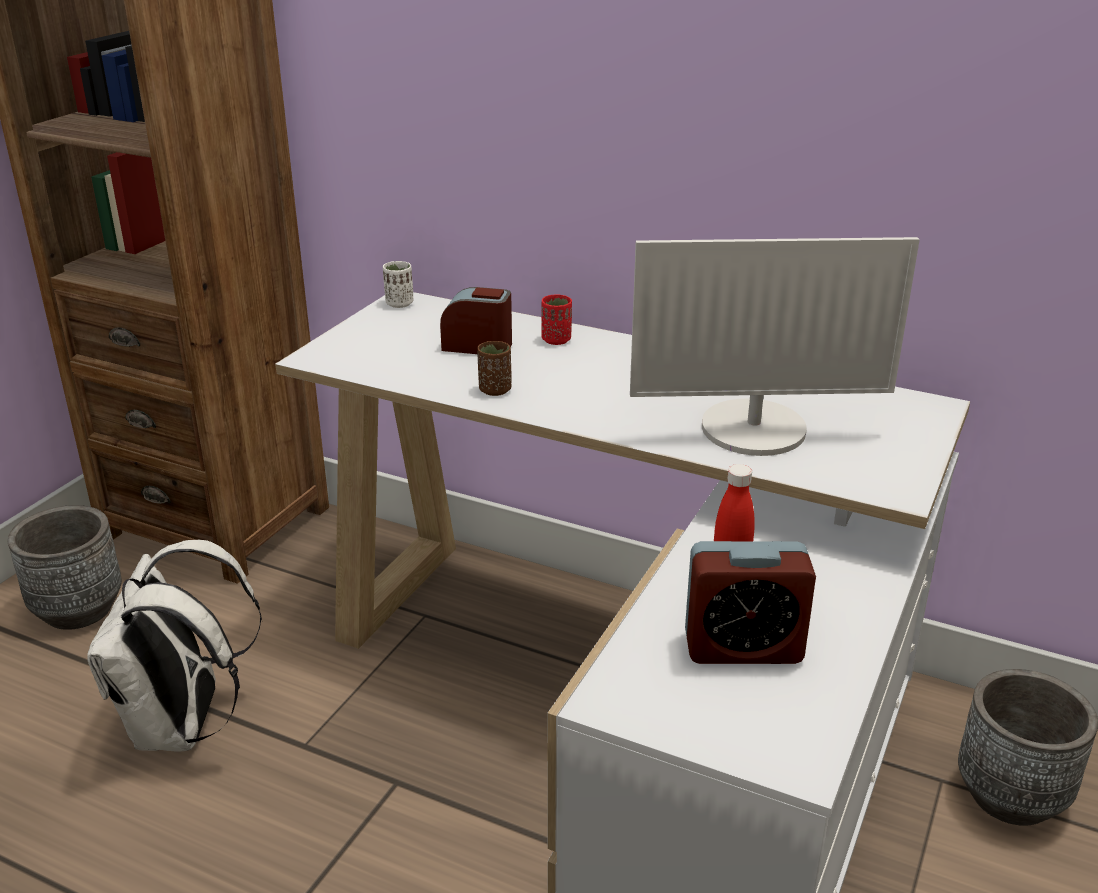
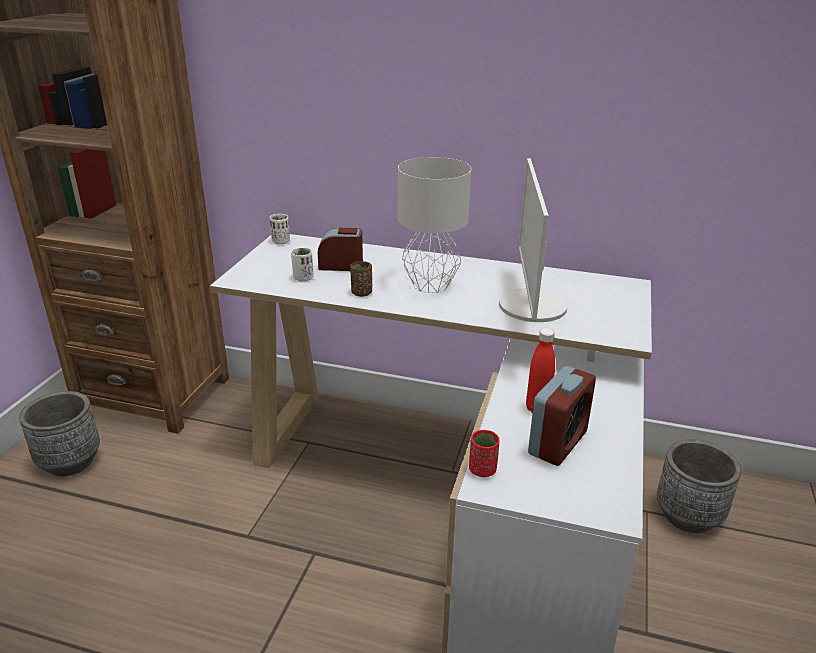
camera: 10 degrees left, 0 degrees up
white backpack [87,540,262,751] -> none
red cup [541,294,572,345] -> red cup moved to [469,430,500,477]
monitor [630,237,920,456] -> monitor turned 105 degrees clockwise [499,158,567,322]
alarm clock [685,541,816,664] -> alarm clock turned 45 degrees counterclockwise [528,366,596,466]
none -> white cup [291,247,314,282]
none -> grey table lamp [398,157,471,293]

